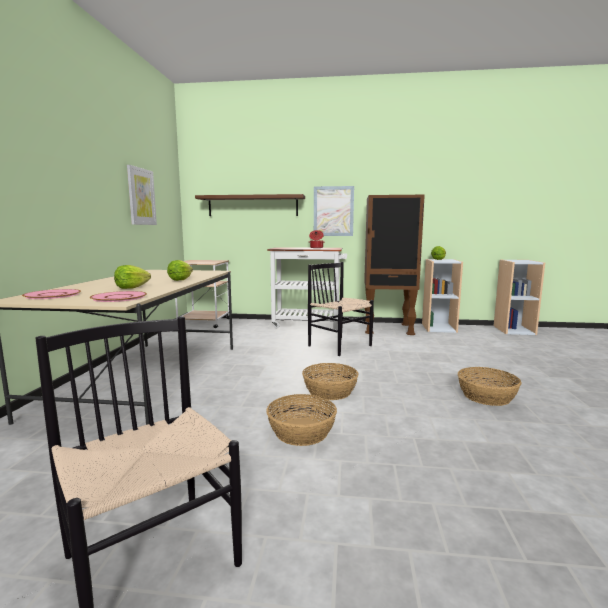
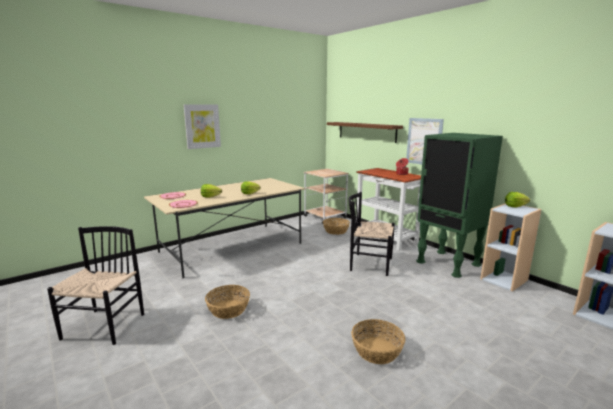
camera: 45 degrees right, 5 degrees up
picture [127,165,157,225] -> picture moved to [184,104,221,149]
basket [302,363,359,400] -> basket moved to [323,218,350,235]
black chair [308,262,374,356] -> black chair turned 75 degrees counterclockwise [348,192,395,276]
brown cabinet [364,195,425,335] -> green cabinet [416,133,503,278]

